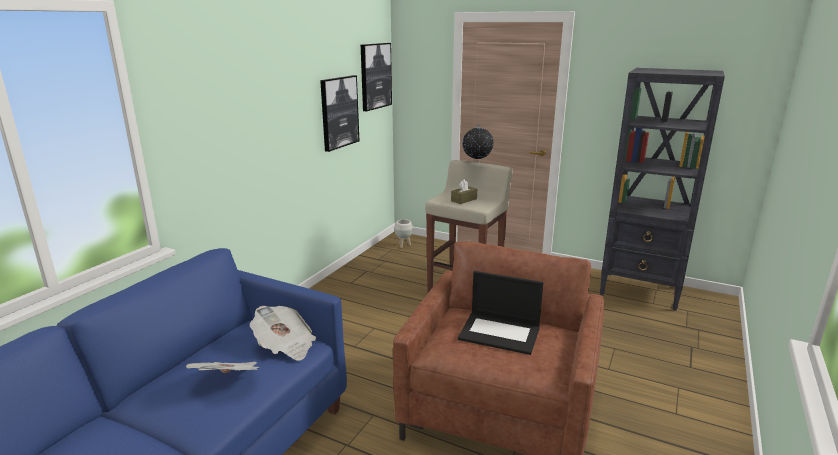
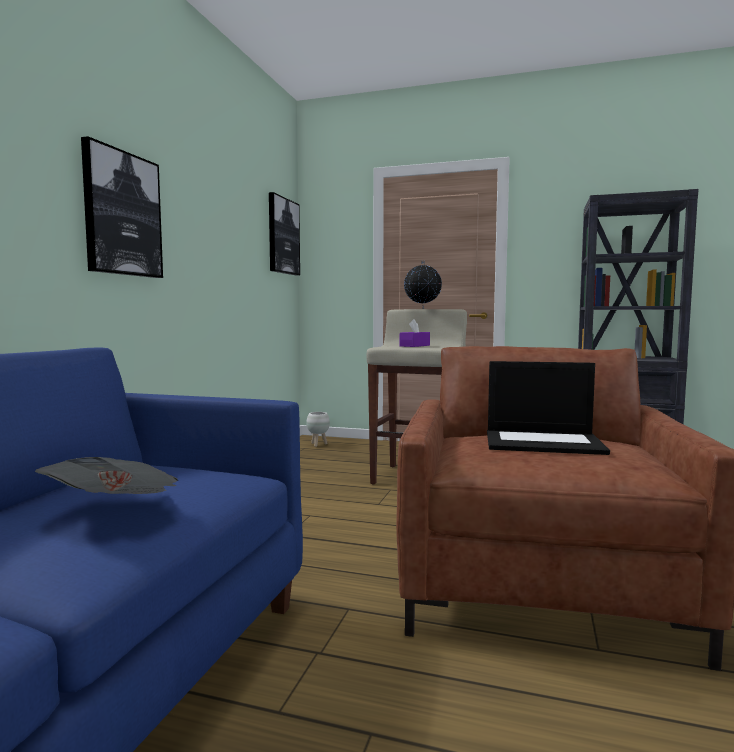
camera: 10 degrees left, 15 degrees down
newspaper [250,306,316,361] -> none
picture [320,75,359,152] -> picture moved to [81,136,163,278]
brown tissue box [451,179,477,204] -> purple tissue box [400,319,430,347]

